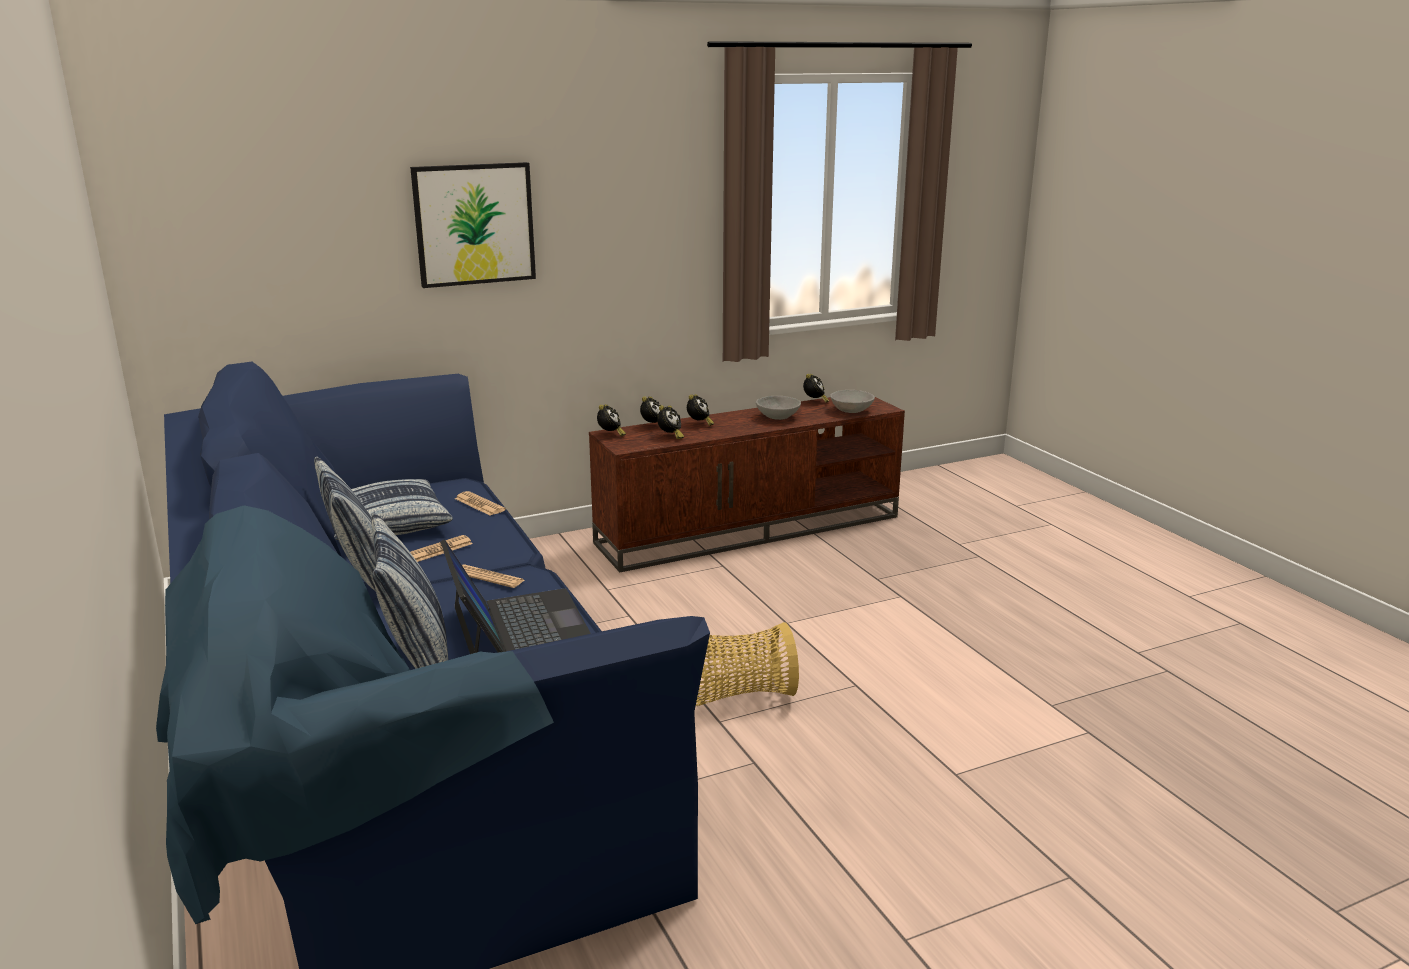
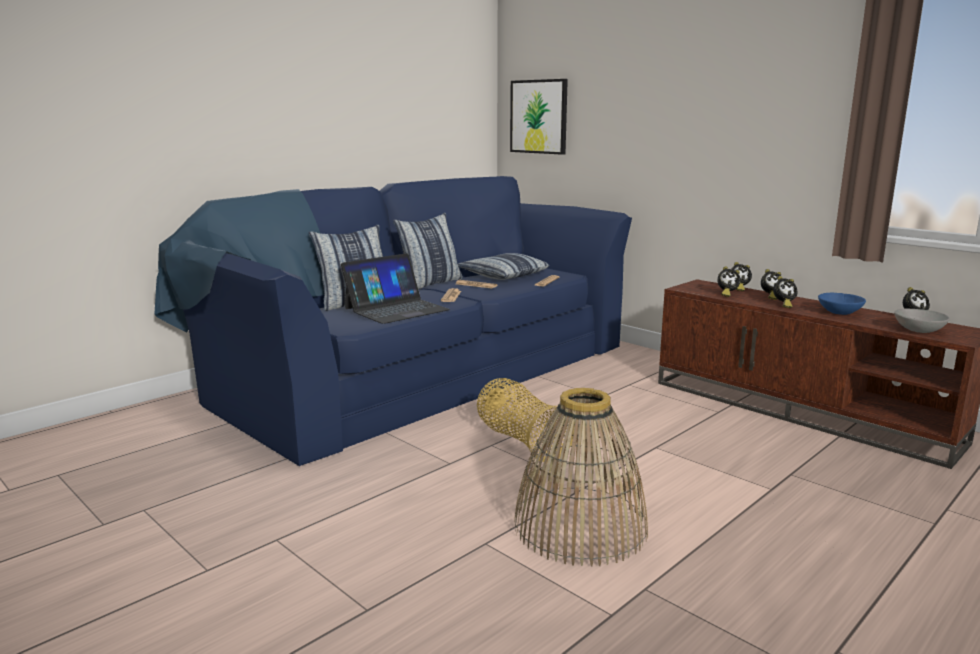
camera: 70 degrees right, 5 degrees down
picture [410,162,536,288] -> picture moved to [510,79,568,155]
alarm clock [597,404,626,436] -> alarm clock moved to [773,276,798,308]
grey bowl [756,396,801,420] -> blue bowl [818,293,866,315]
none -> basket [514,388,648,566]

